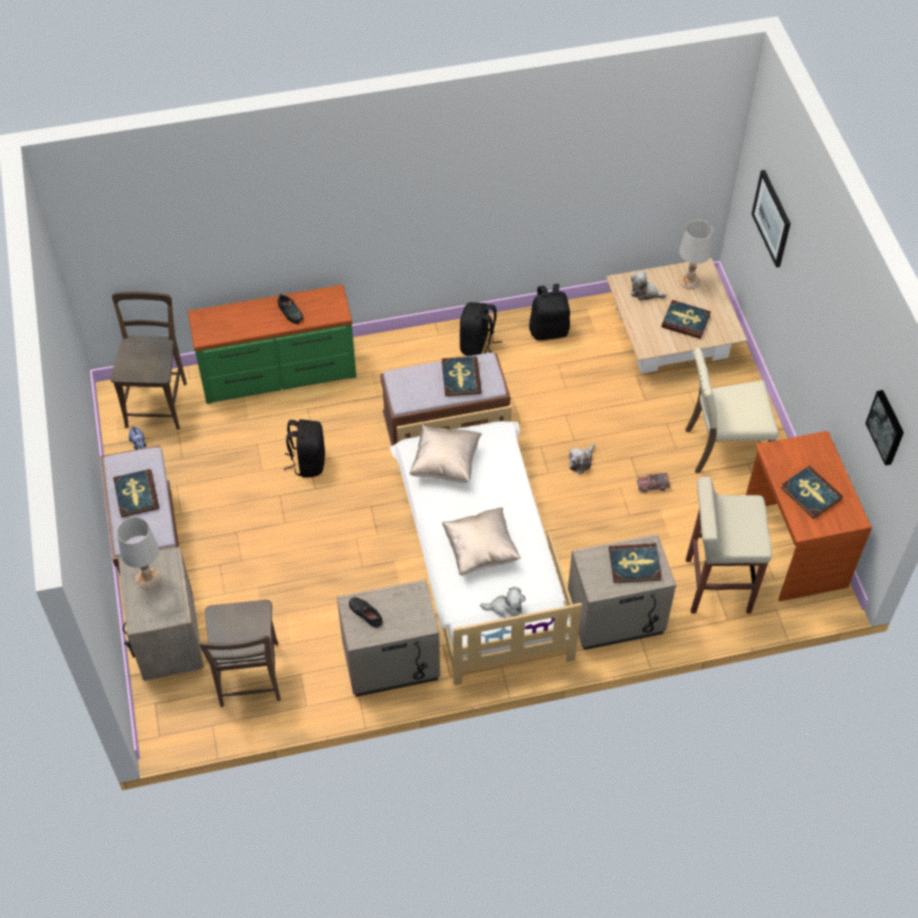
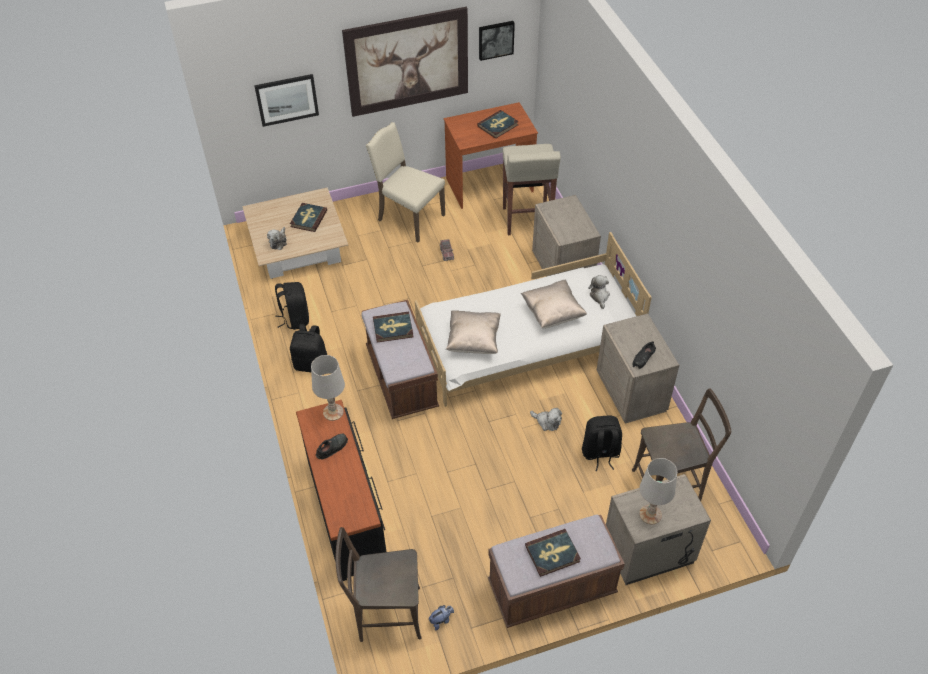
camera: 95 degrees left, 5 degrees down
green dresser [188,285,356,404] -> black dresser [296,400,387,581]
black backpack [284,419,325,478] -> black backpack moved to [582,415,622,471]
plush toy [569,444,595,474] -> plush toy moved to [530,408,562,431]
book [609,543,662,583] -> none
white table lamp [679,220,713,289] -> white table lamp moved to [311,355,345,421]
beige chair [685,348,779,473] -> beige chair turned 135 degrees clockwise [366,122,445,242]
none -> picture [342,7,468,117]

